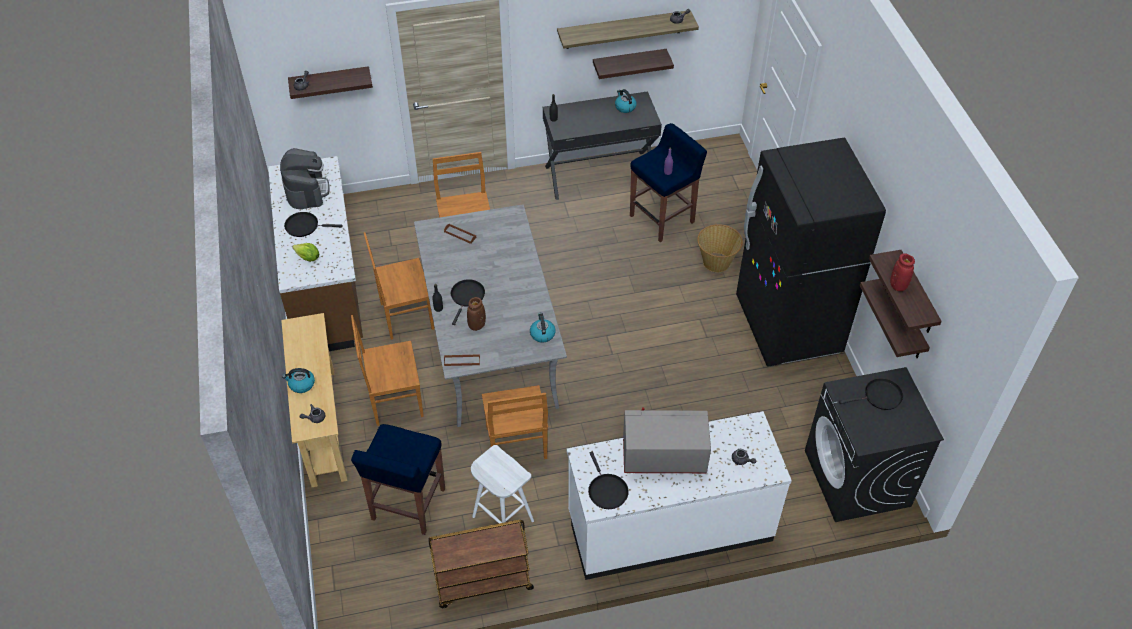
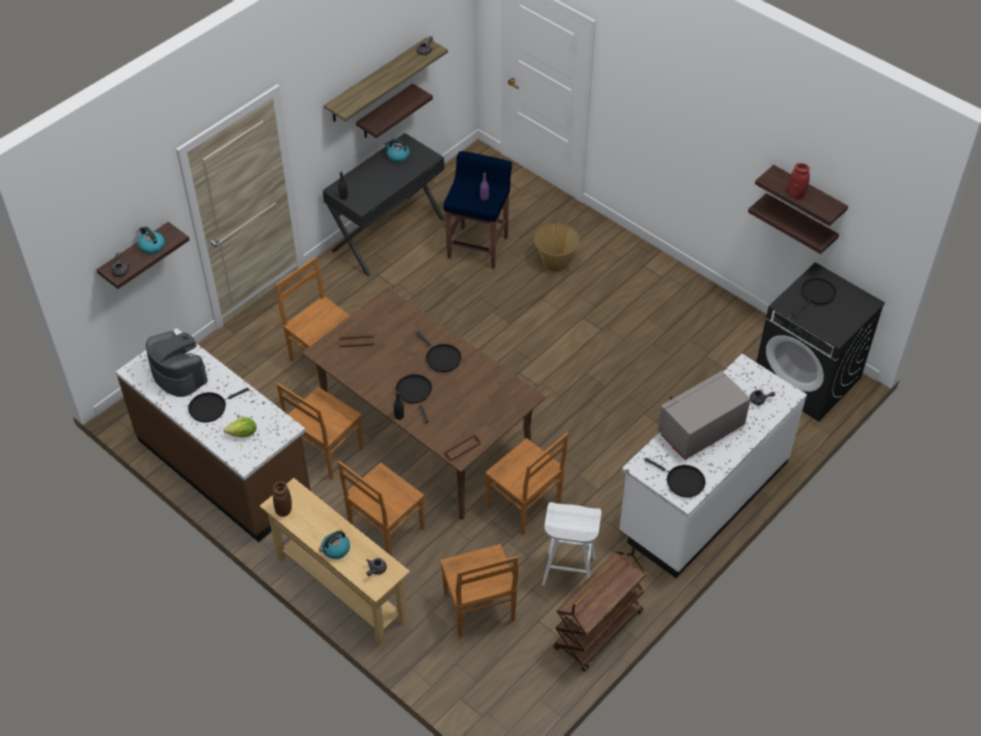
camera: 35 degrees left, 0 degrees up
blue stool [351,424,445,535] -> brown chair [440,544,518,637]
grey dining table [414,204,567,427] -> brown dining table [302,287,546,520]
brown vase [467,297,486,331] -> brown vase moved to [273,481,292,517]
kettle [530,313,556,343] -> kettle moved to [138,227,165,255]
black fridge [736,137,886,367] -> none
none -> black frying pan [416,331,461,372]

